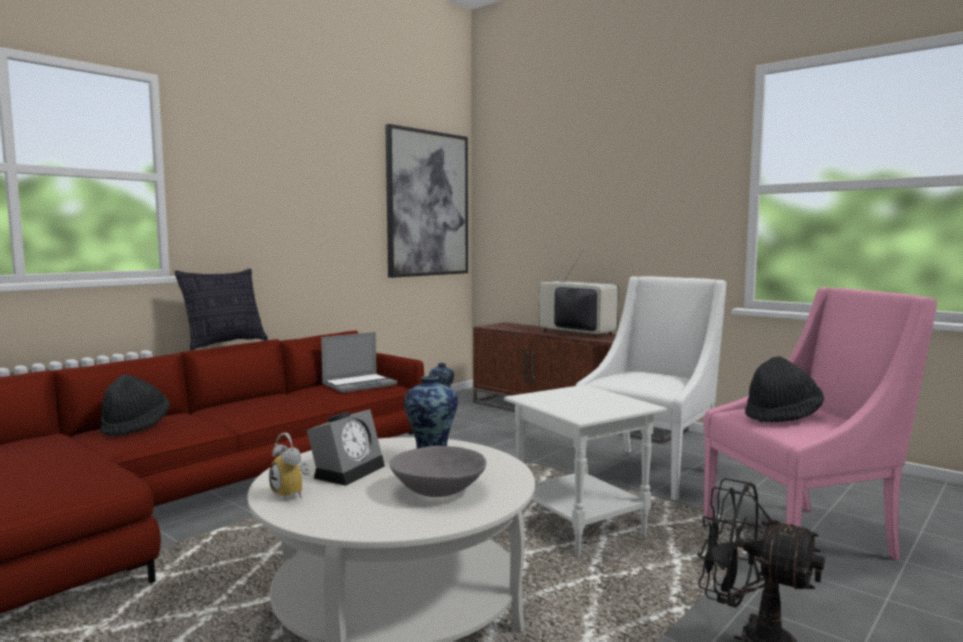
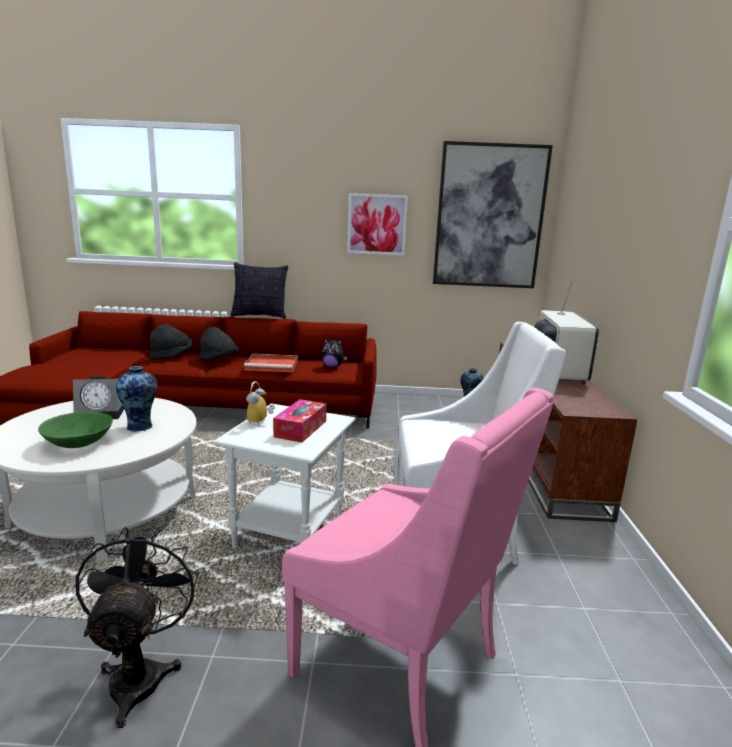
camera: 50 degrees right, 10 degrees up
alarm clock [269,433,310,500] -> alarm clock moved to [246,381,275,425]
laptop [321,332,397,393] -> plush toy [321,338,348,368]
grey bowl [389,446,487,497] -> green bowl [38,412,113,448]
black hat [745,356,824,423] -> black hat moved to [199,327,239,360]
none -> red tray [244,353,298,372]
none -> tissue box [273,399,327,443]
none -> picture [347,193,408,255]

